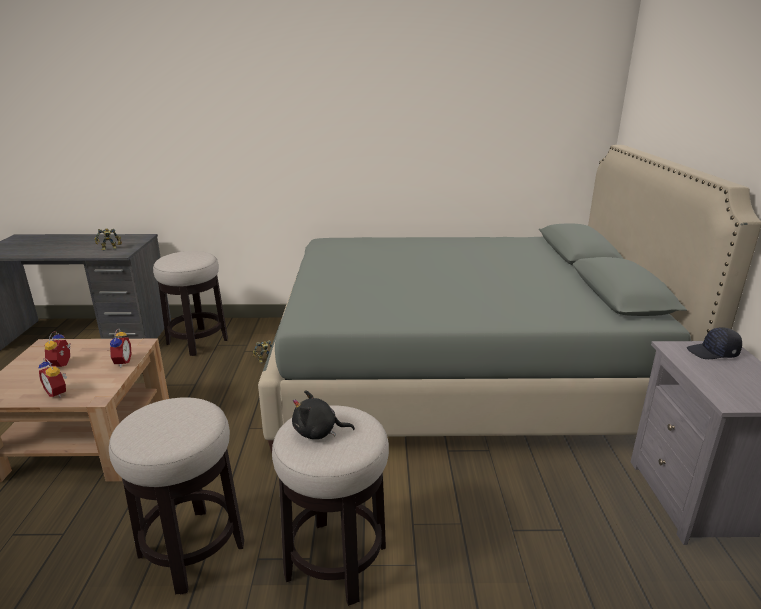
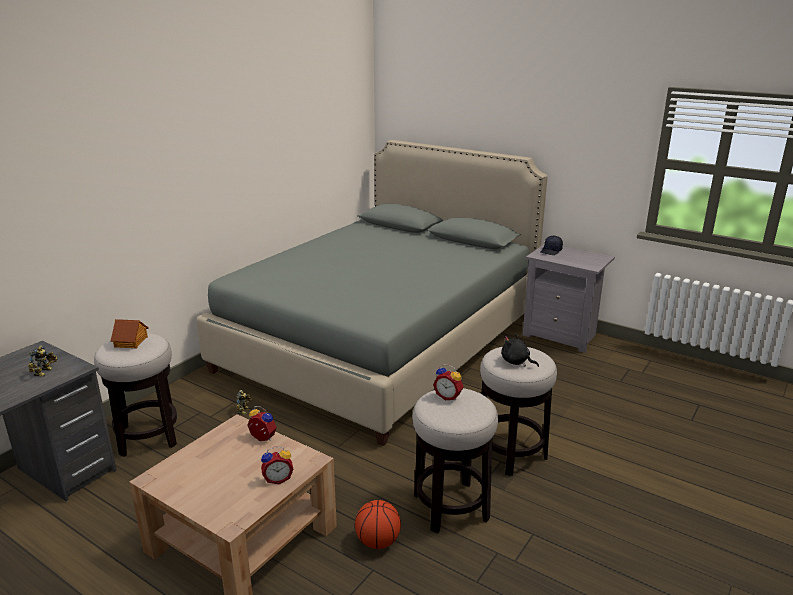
camera: 55 degrees left, 0 degrees up
alarm clock [45,331,71,368] -> alarm clock moved to [433,364,463,401]
black plush toy [292,390,355,439] -> black plush toy turned 90 degrees clockwise [501,333,539,367]
none -> toy house [111,319,149,349]
none -> basketball [355,500,401,549]

